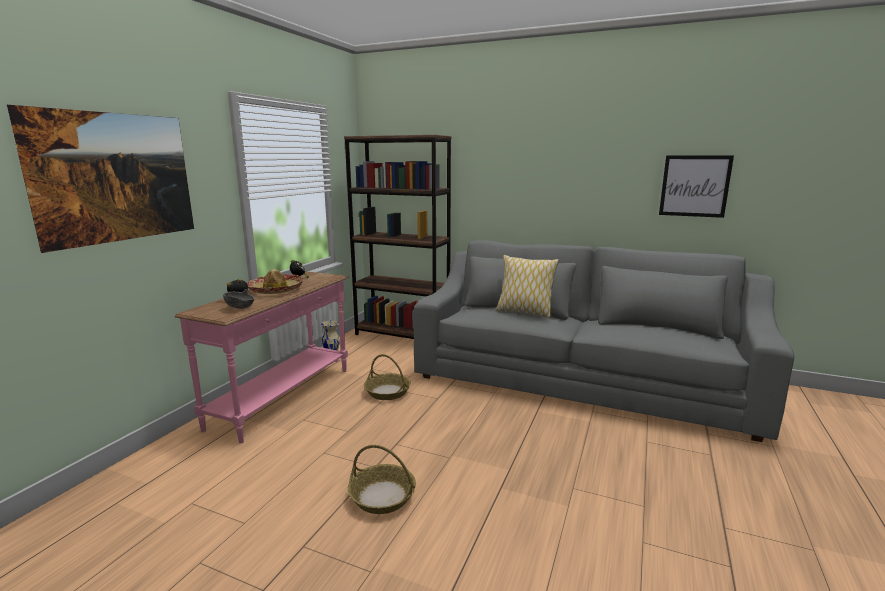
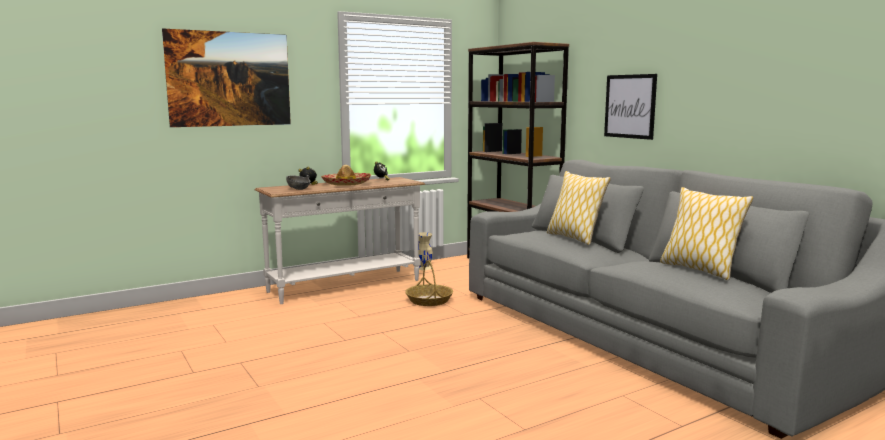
camera: 35 degrees right, 5 degrees down
pink console table [175,271,349,444] -> white console table [255,177,425,304]
basket [348,445,416,514] -> none
picture [659,156,734,218] -> picture moved to [604,74,657,140]
none -> pillow [660,187,753,280]

